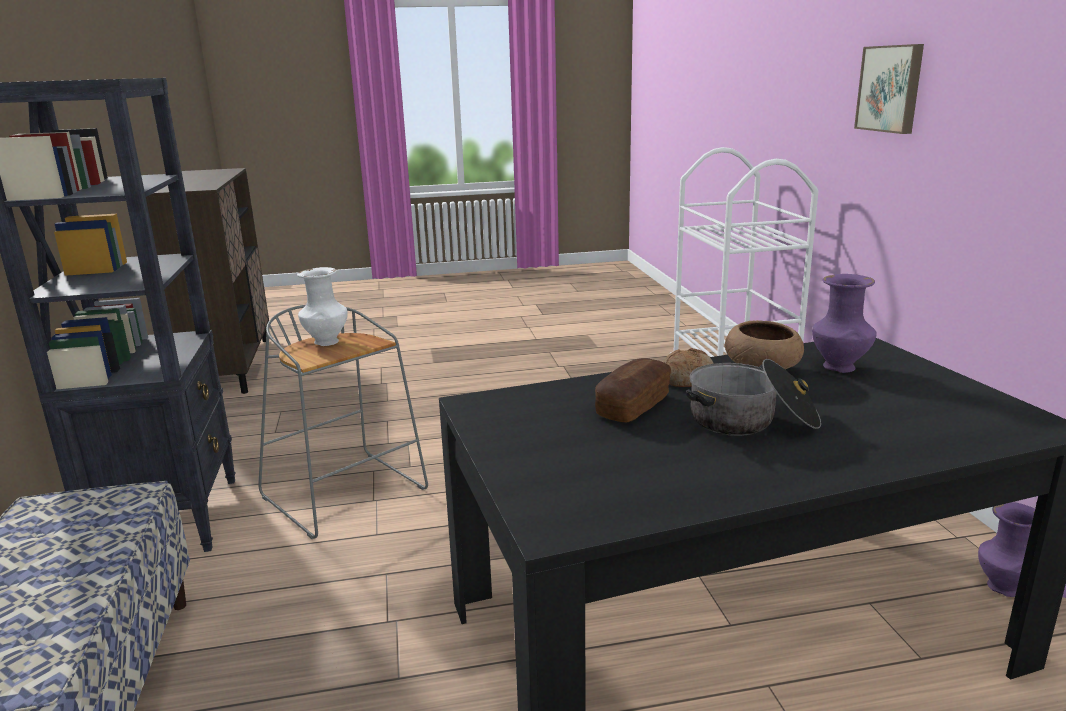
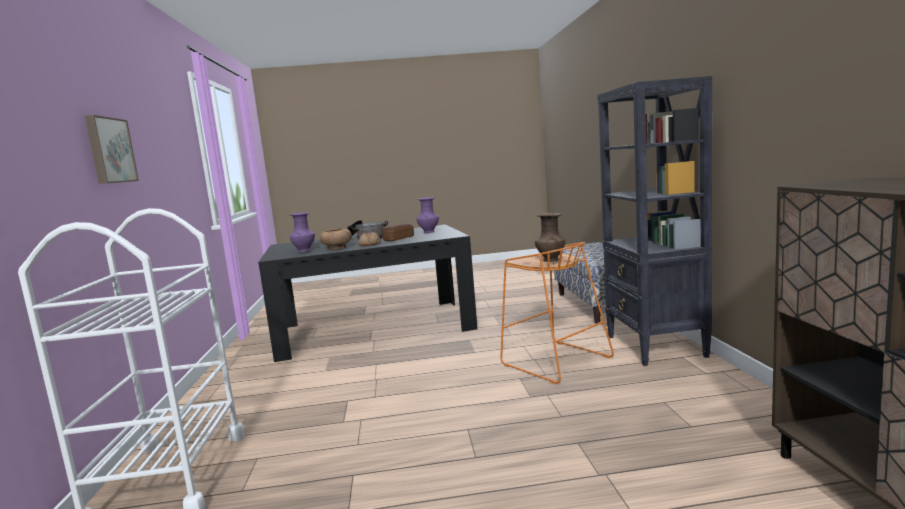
camera: 175 degrees left, 10 degrees down
grey stool [258,305,428,539] -> orange stool [500,242,614,384]
white vase [297,267,348,346] -> brown vase [535,213,565,262]
purple vase [978,502,1035,597] -> purple vase moved to [417,197,439,233]

